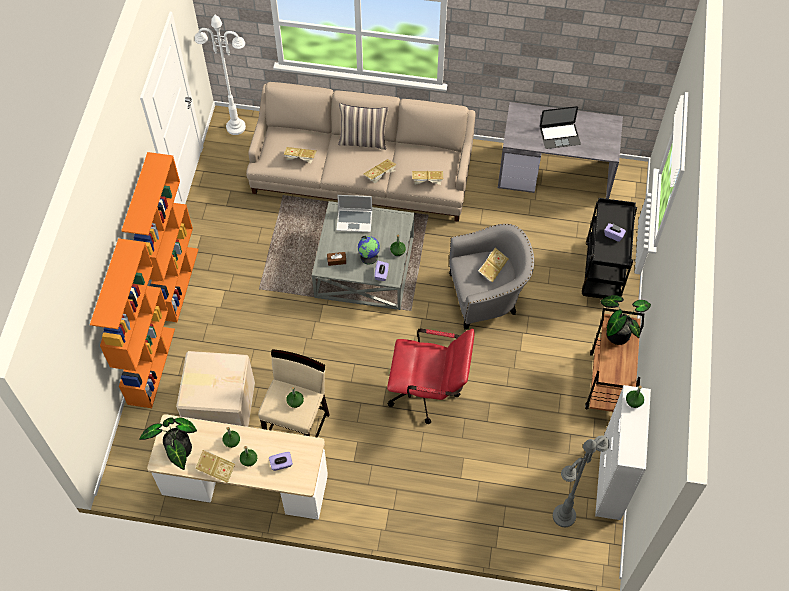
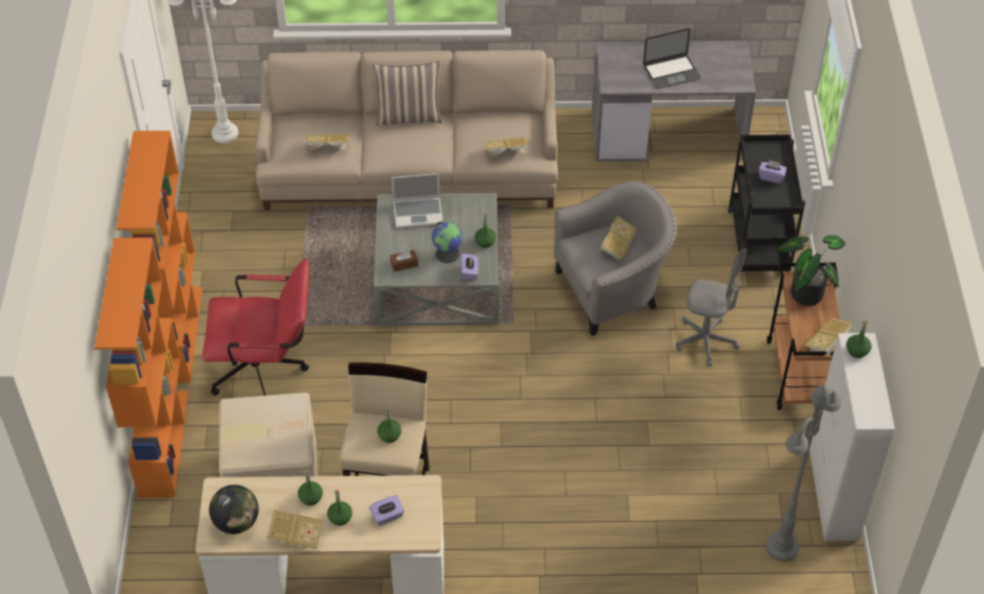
camera: 10 degrees left, 10 degrees down
potted plant [139,418,197,470] -> globe [209,485,259,534]
book [364,159,397,183] -> book moved to [804,318,853,356]
red office chair [387,329,474,424] -> red office chair moved to [202,259,309,396]
none -> grey office chair [676,248,746,367]

